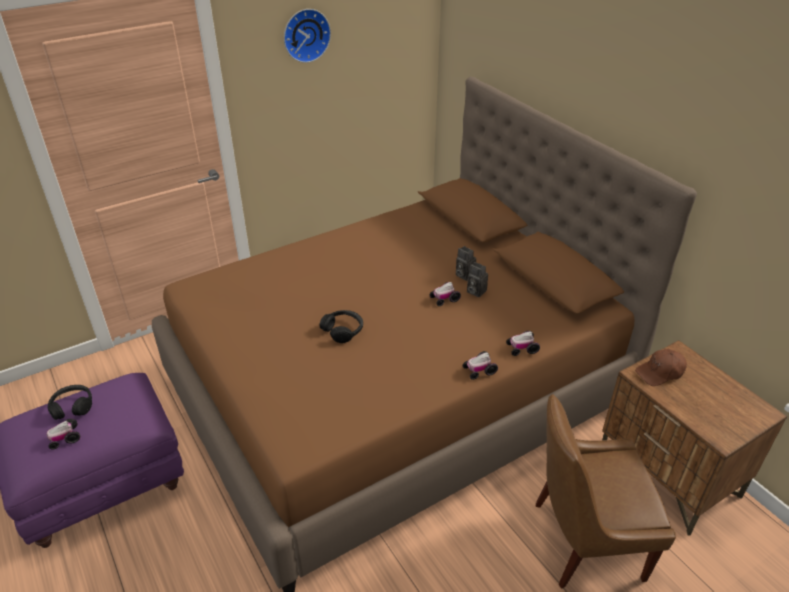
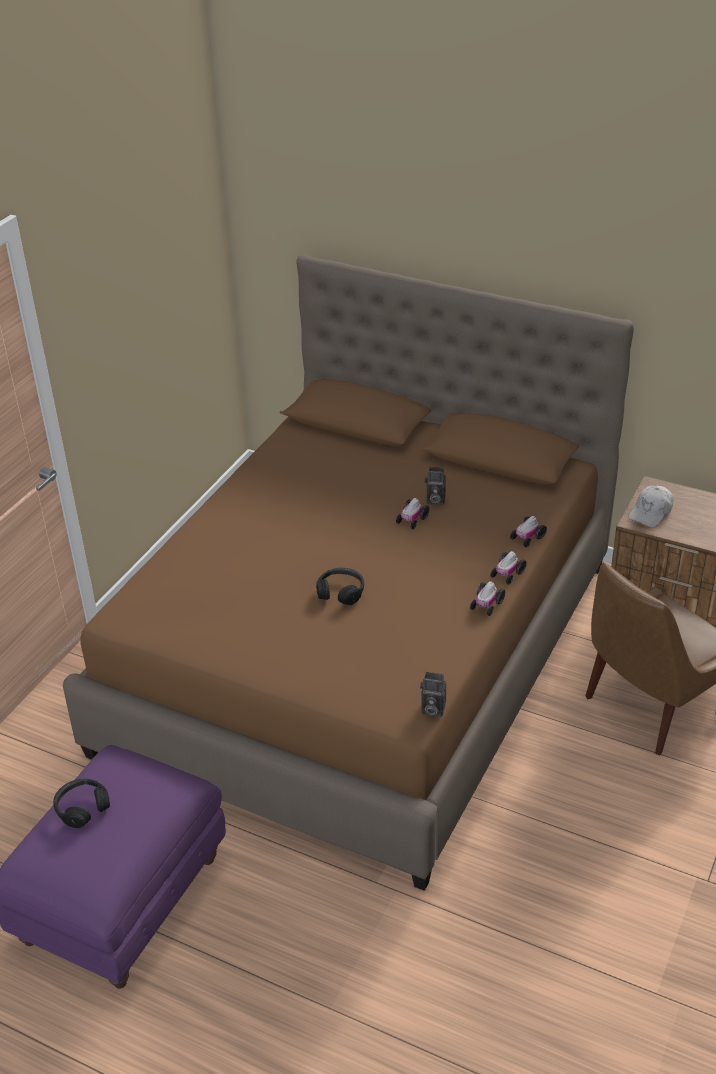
camera: 30 degrees left, 0 degrees up
toy car [46,419,80,450] -> toy car moved to [470,581,505,616]
wall clock [284,9,331,63] -> none
camera [456,246,476,281] -> camera moved to [420,672,446,717]
brown cap [635,349,687,386] -> white cap [629,485,673,527]

